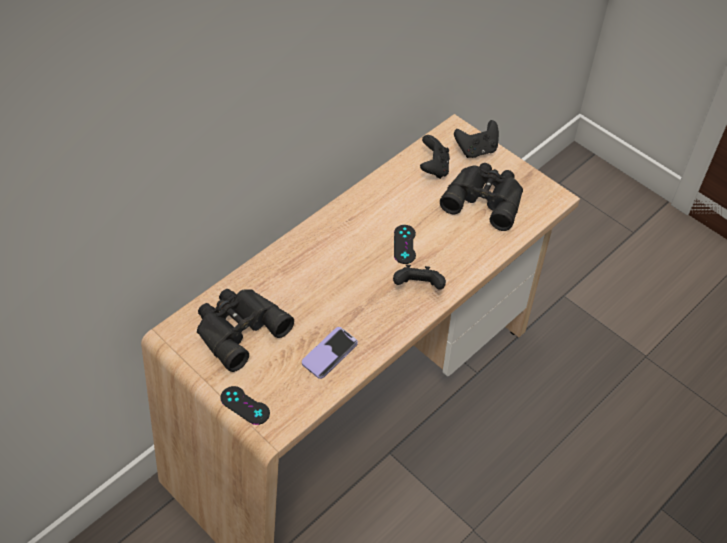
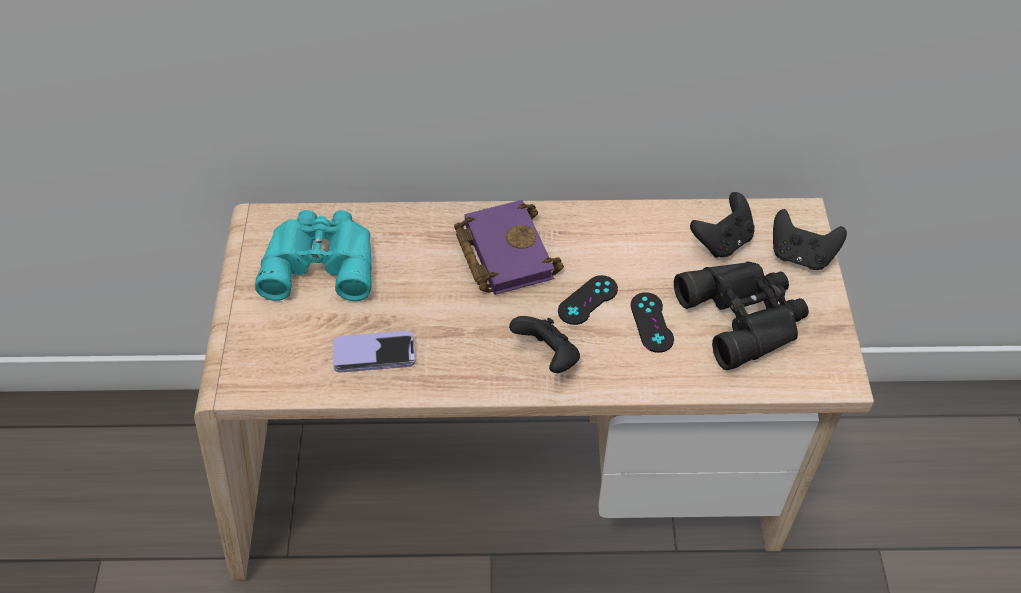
camera: 45 degrees right, 0 degrees up
black binoculars [197,289,294,372] -> turquoise binoculars [255,210,372,301]
black game controller [220,386,270,425] -> black game controller moved to [630,292,674,353]
none -> purple book [454,200,564,295]

